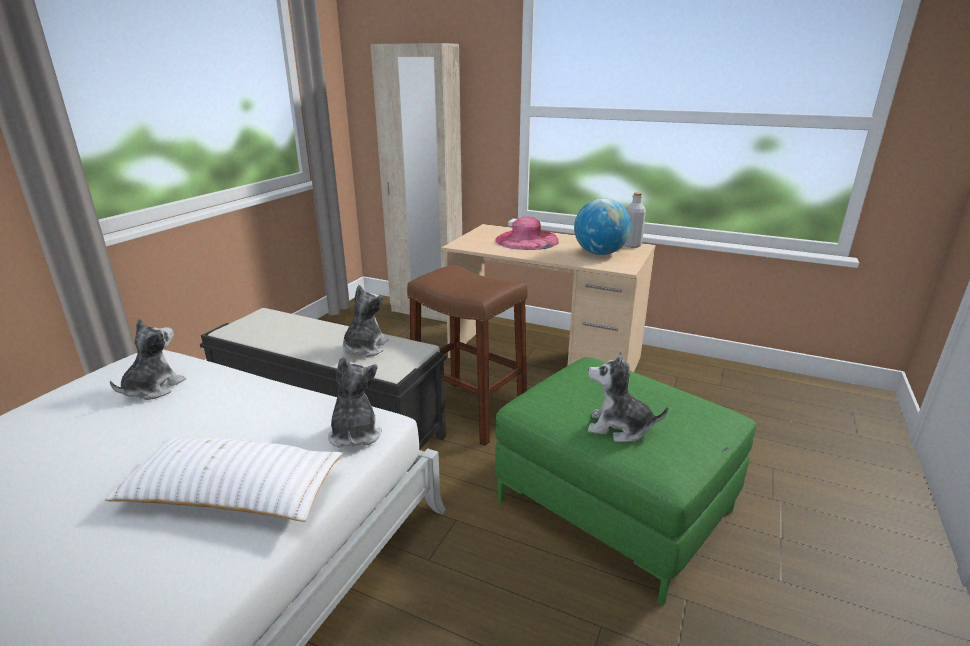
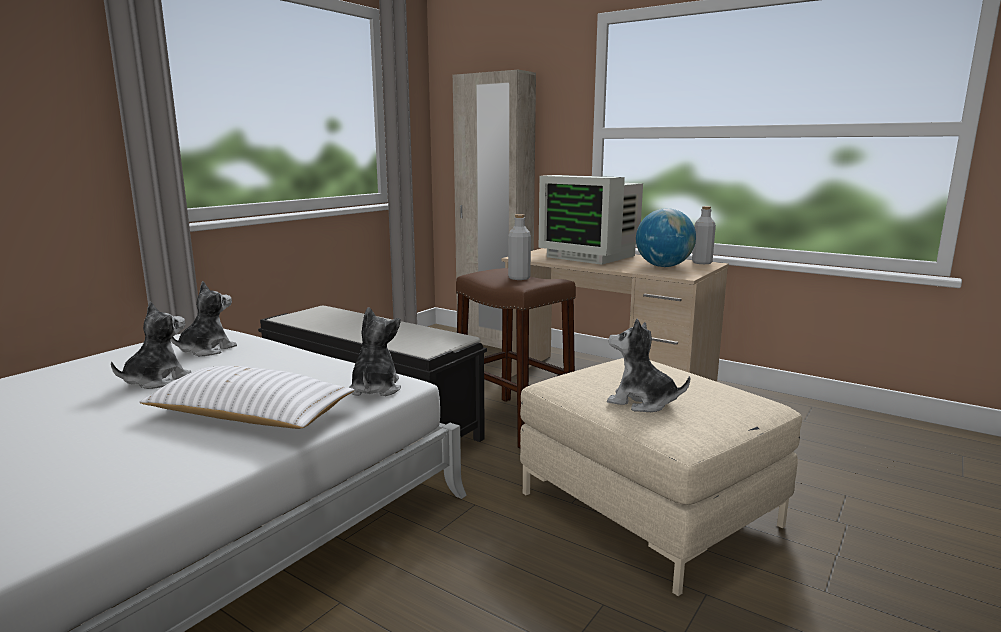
camera: 10 degrees right, 10 degrees down
plush toy [343,285,388,357] -> plush toy moved to [111,301,192,389]
pink hat [495,217,559,250] -> monitor [539,175,643,265]
green ottoman [495,357,756,606] -> beige ottoman [520,358,802,596]
none -> grey bottle [508,214,531,280]

